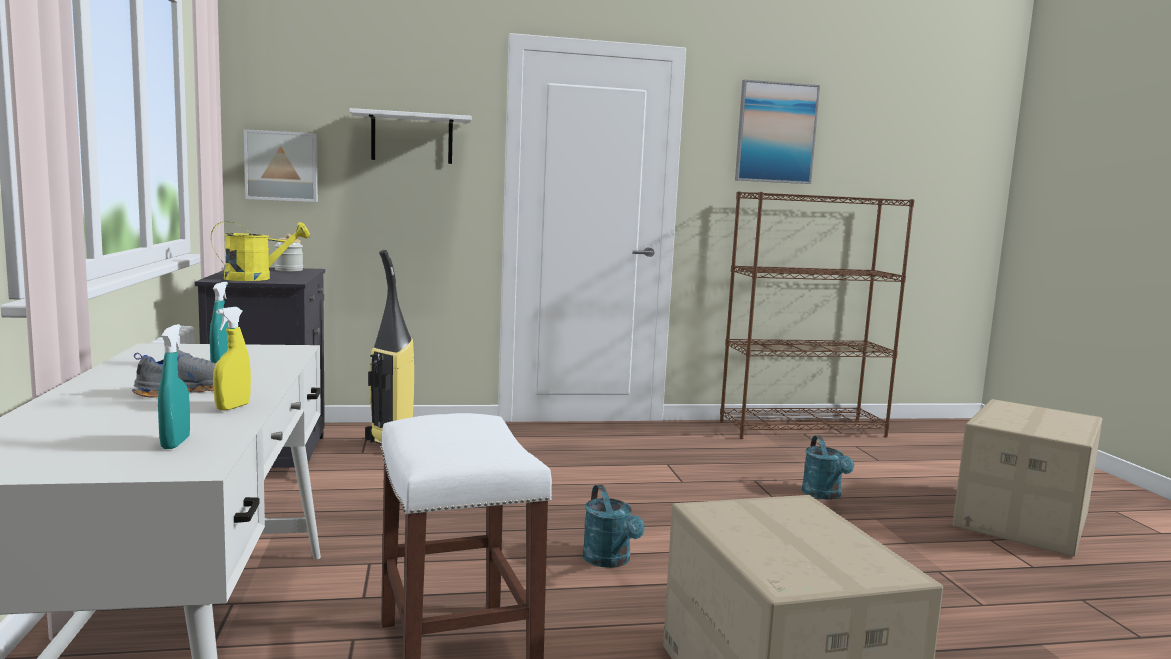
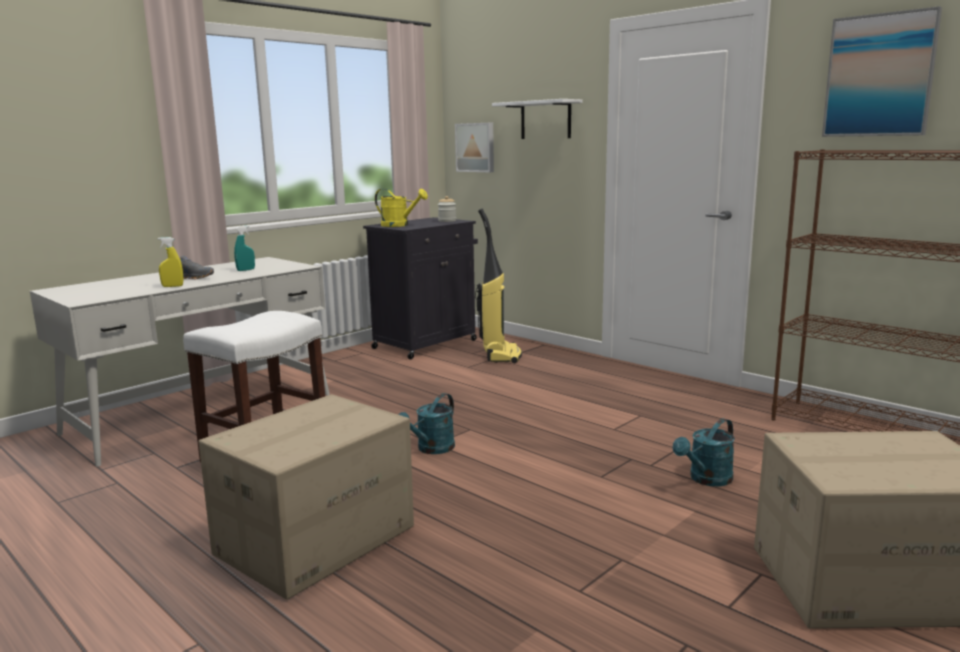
camera: 55 degrees right, 5 degrees up
turquoise spray bottle [158,324,190,449] -> none

